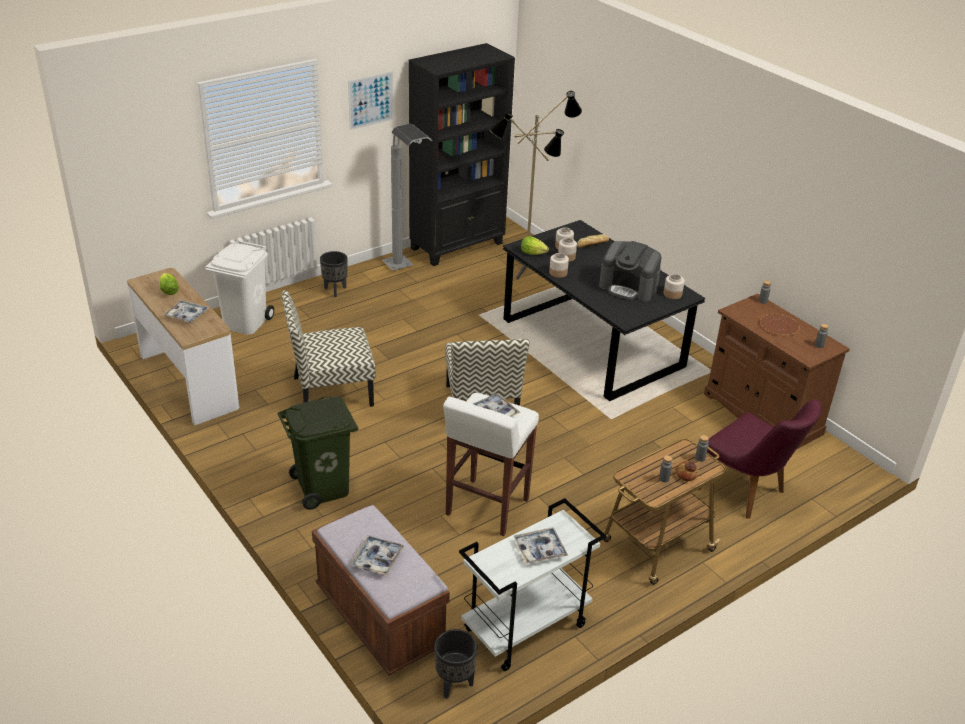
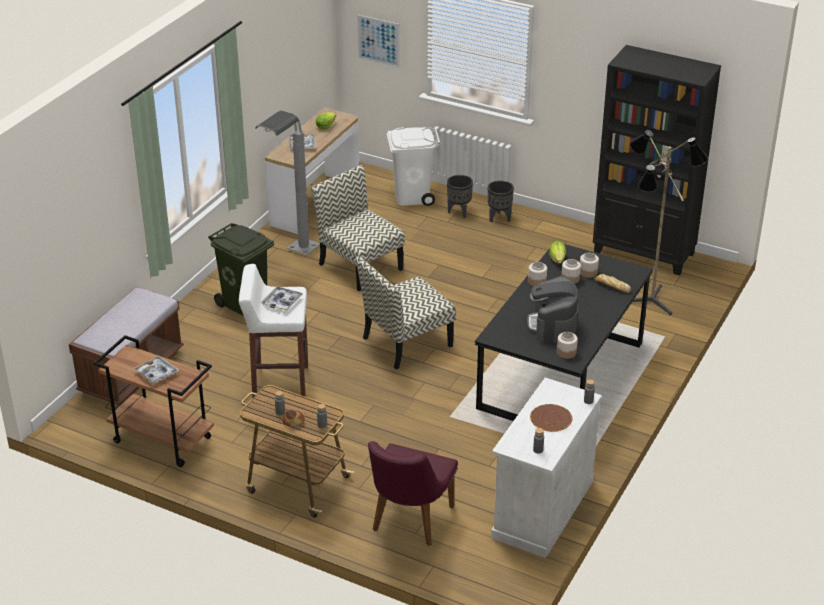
camera: 65 degrees right, 0 degrees up
picture [348,71,393,130] -> picture moved to [357,15,400,68]
tray [350,535,404,575] -> none
grey floor lamp [382,124,432,271] -> grey floor lamp moved to [255,110,320,255]
black planter [434,629,477,699] -> black planter moved to [447,175,473,218]
white cart [459,498,606,671] -> brown cart [93,335,214,467]
brown cabinet [704,294,850,450] -> white cabinet [491,378,602,558]

